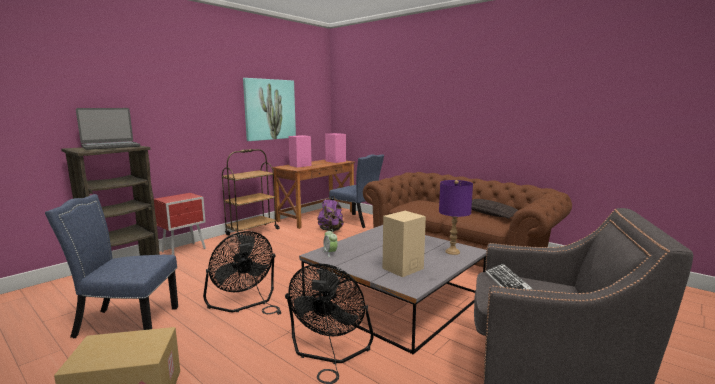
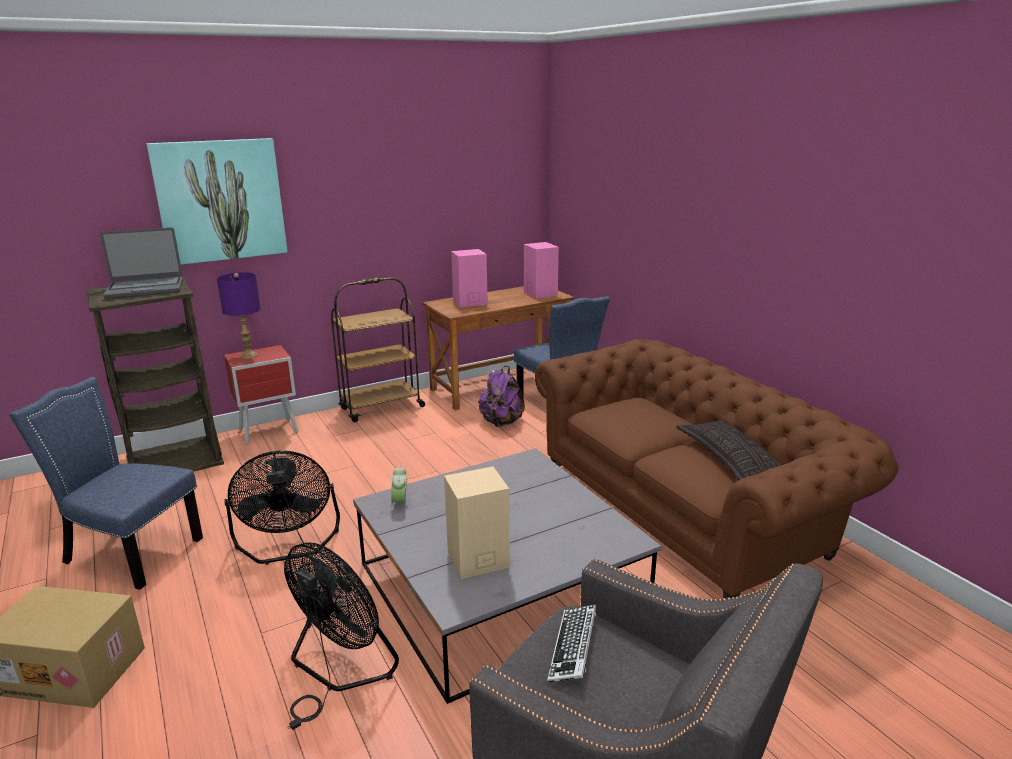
camera: 20 degrees right, 10 degrees up
picture [243,78,296,141] -> picture moved to [146,138,288,265]
purple table lamp [439,180,473,255] -> purple table lamp moved to [217,272,261,359]

